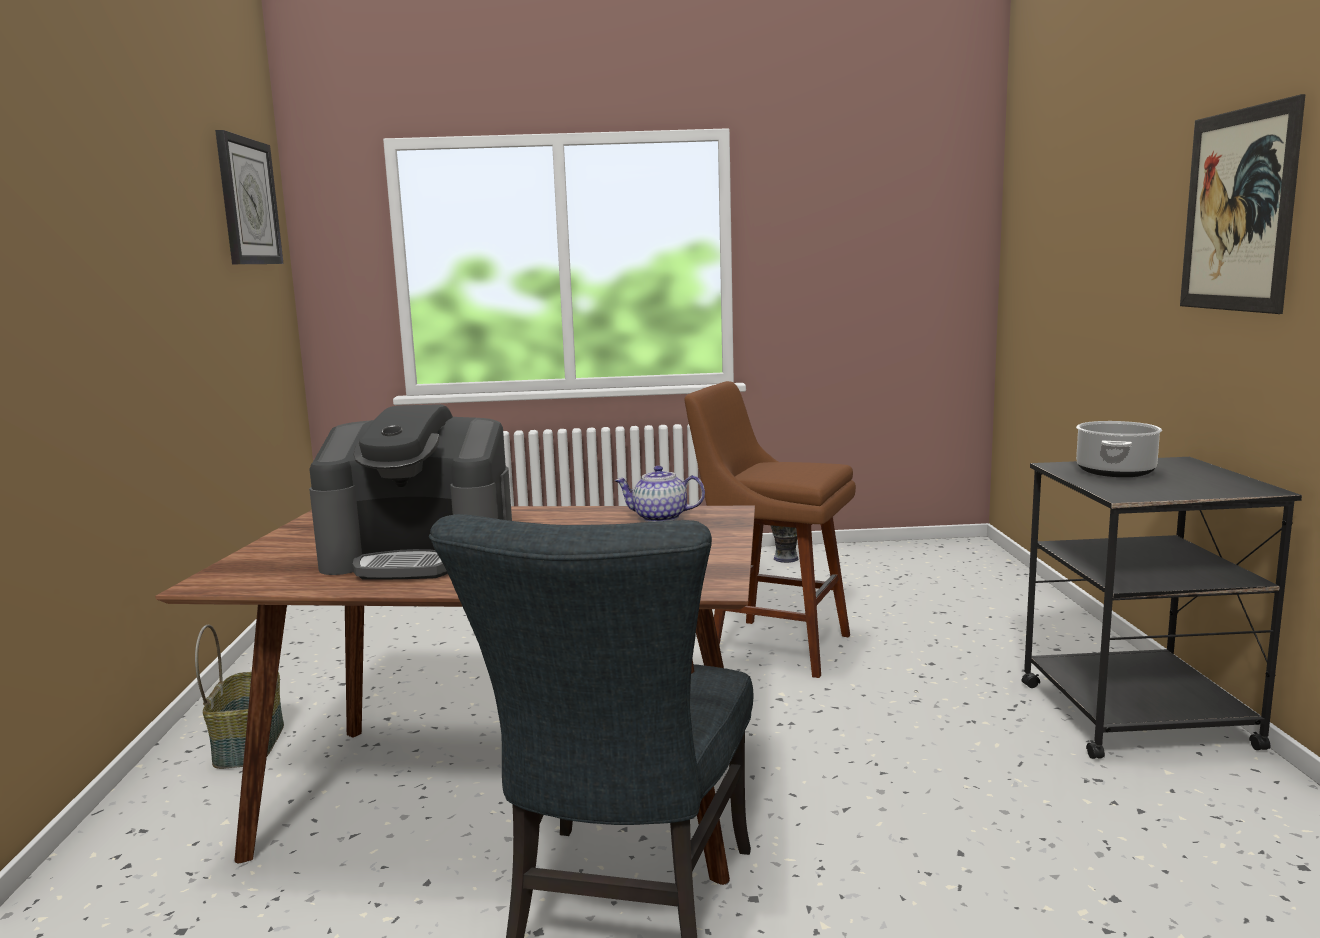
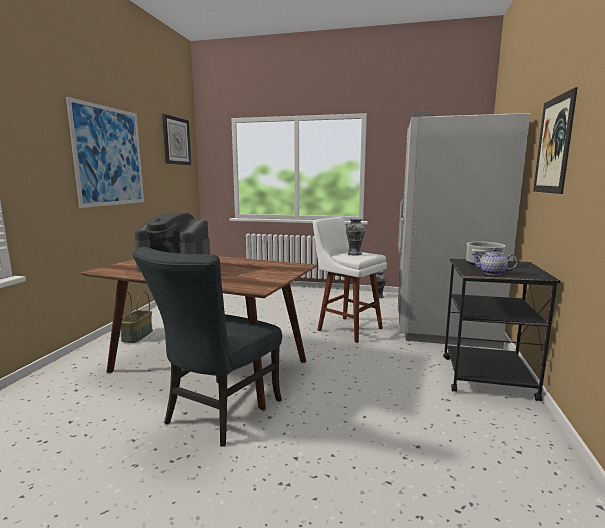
camera: 15 degrees right, 0 degrees up
teapot [614,466,705,522] -> teapot moved to [472,248,518,275]
brown stool [684,381,856,678] -> white stool [313,217,387,343]
none -> picture [66,97,144,208]
none -> vase [346,218,366,256]
none -> white fridge [398,111,530,349]

